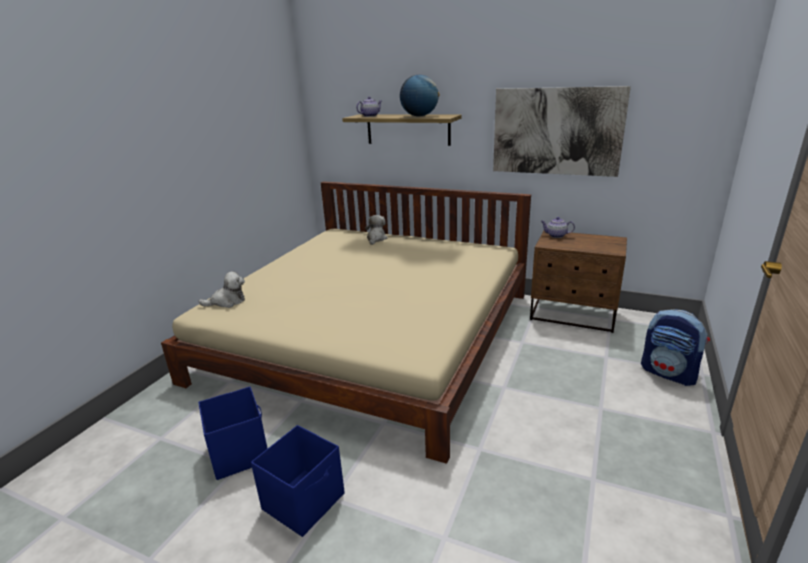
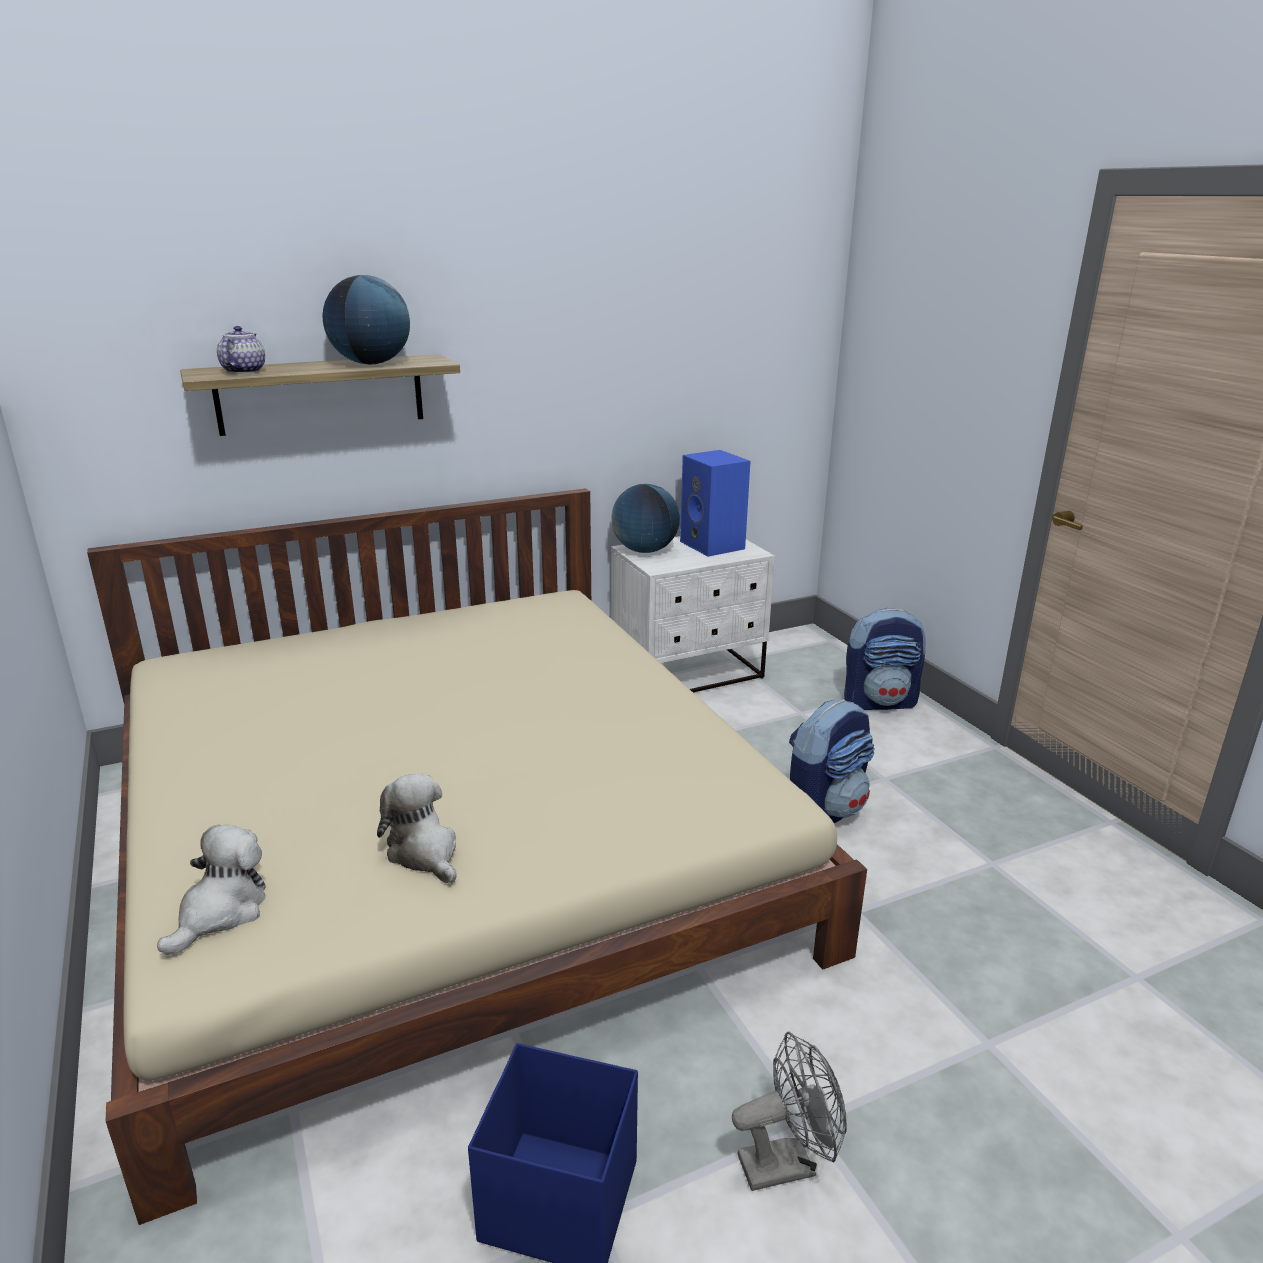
camera: 50 degrees left, 0 degrees up
blue storage box [251,425,345,537] -> grey fan [732,1032,847,1191]
plush toy [365,215,388,245] -> plush toy moved to [377,773,456,884]
picture [493,86,631,177] -> none
brown nightstand [530,230,627,333] -> white nightstand [611,536,775,692]
teapot [541,217,575,238] -> globe [612,484,680,553]
none -> blue speaker [680,450,750,557]
none -> backpack [789,699,875,823]

